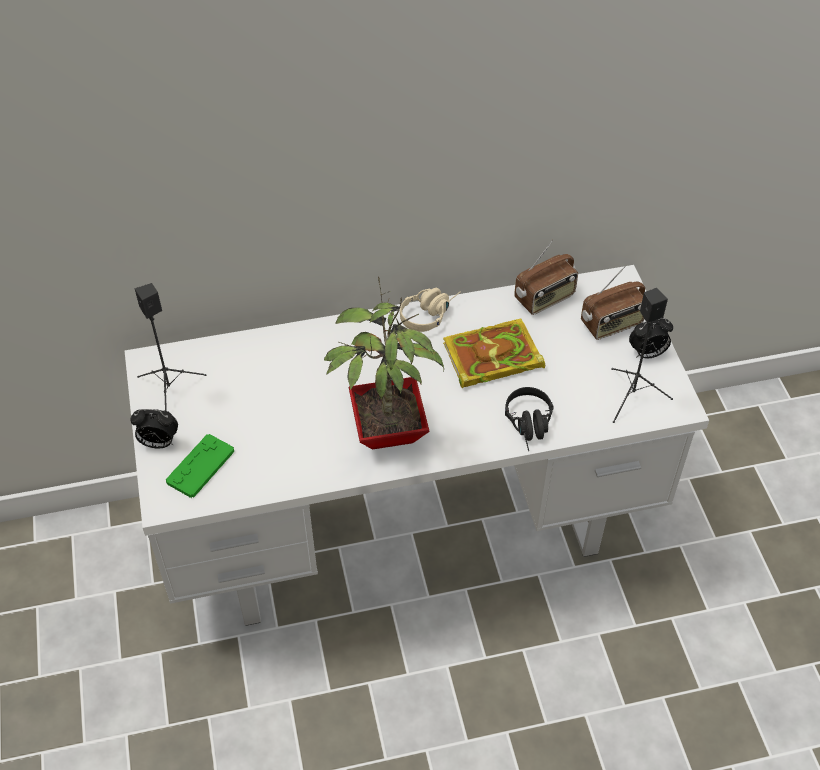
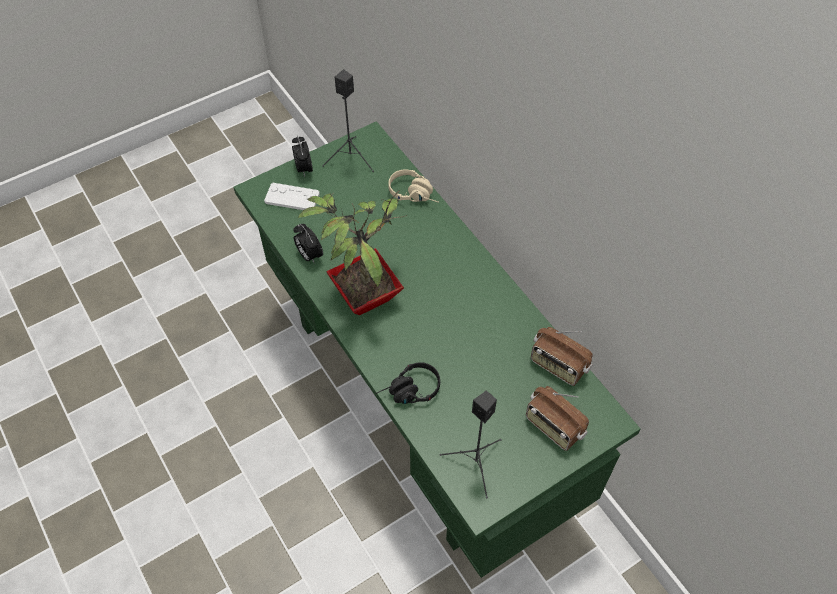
camera: 70 degrees right, 5 degrees up
white desk [125,265,709,626] -> green desk [234,121,641,578]
green game controller [166,434,234,498] -> white game controller [264,183,320,210]
beige headphones [400,288,461,332] -> beige headphones moved to [388,169,439,203]
book [443,318,545,388] -> none
alarm clock [629,318,673,359] -> alarm clock moved to [294,224,323,264]

